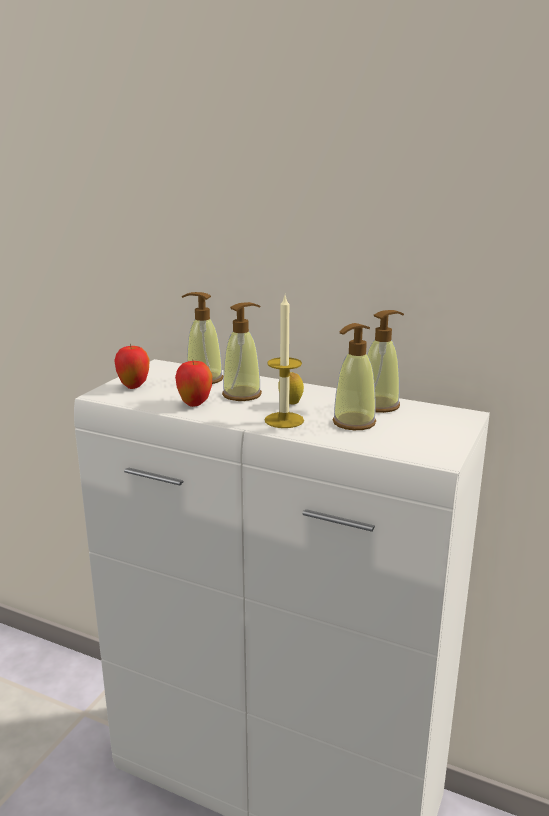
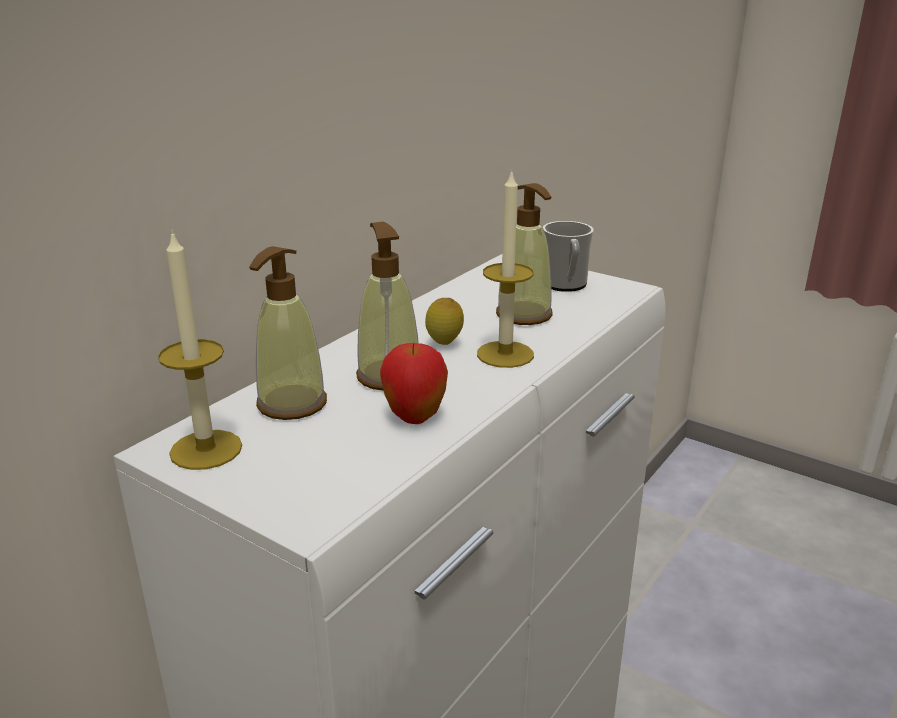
camera: 80 degrees left, 5 degrees up
apple [114,344,150,389] -> none
soap dispenser [367,310,404,413] -> none
none -> candle [158,230,242,470]
none -> mug [543,221,594,292]

